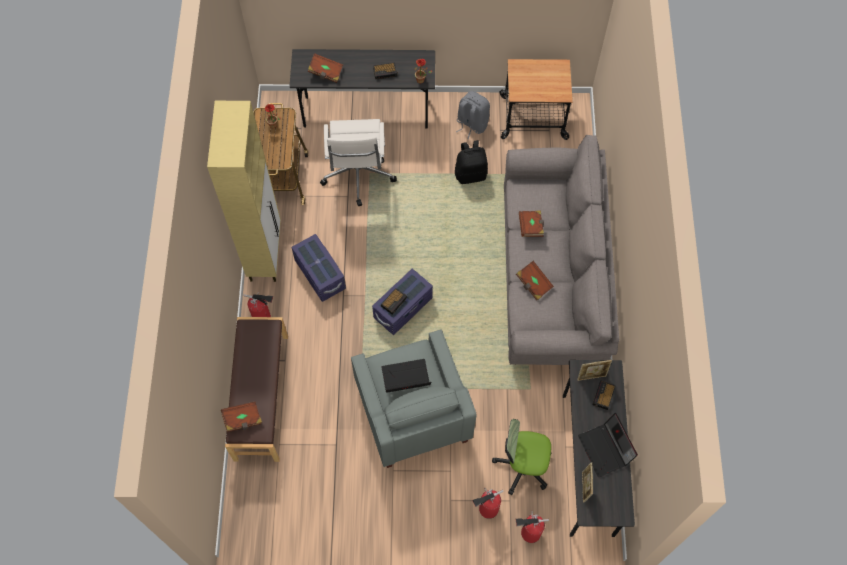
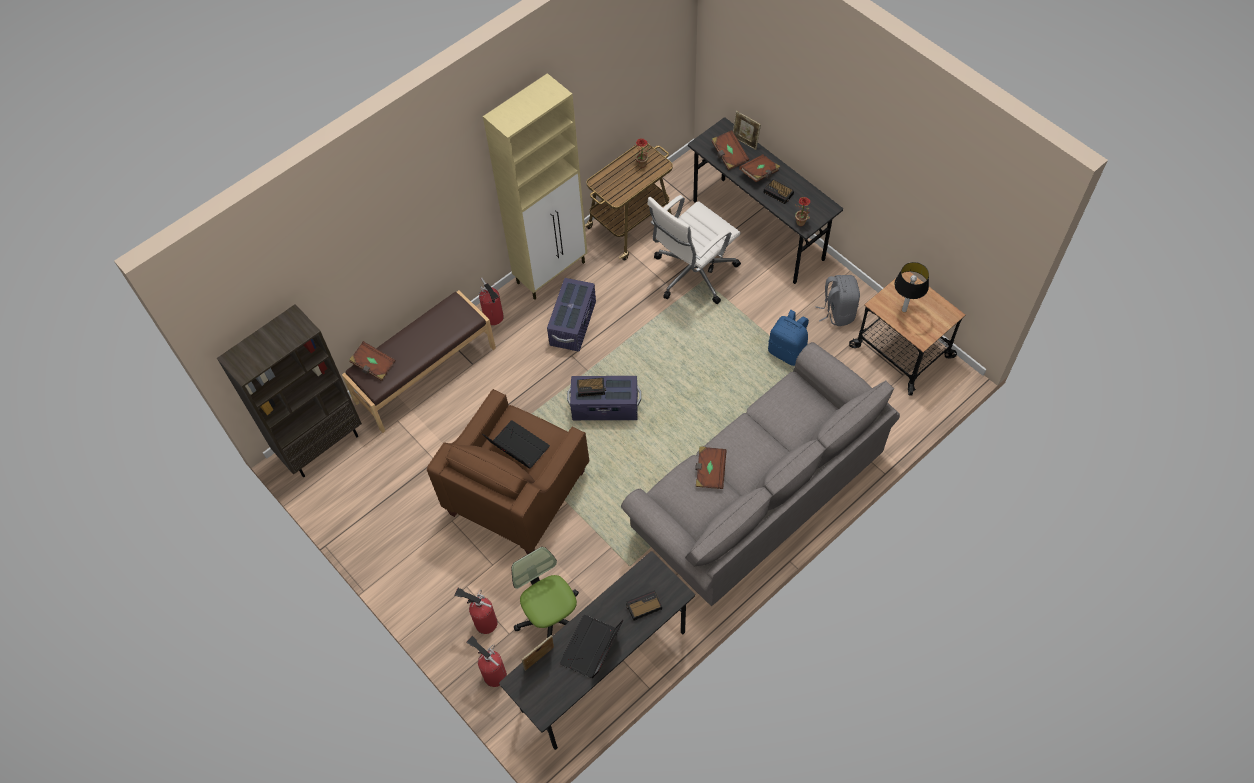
camera: 50 degrees right, 5 degrees down
grey armchair [351,329,476,468] -> brown armchair [427,389,589,554]
black backpack [455,140,488,184] -> blue backpack [768,310,809,366]
brown book [519,210,544,237] -> brown book moved to [739,154,780,182]
picture frame [577,360,612,381] -> picture frame moved to [733,111,761,150]
none -> brown bookcase [217,304,362,477]
none -> table lamp [894,262,929,312]

